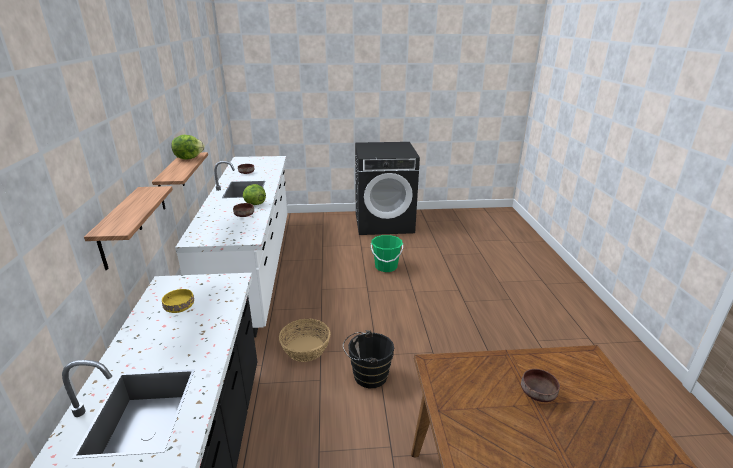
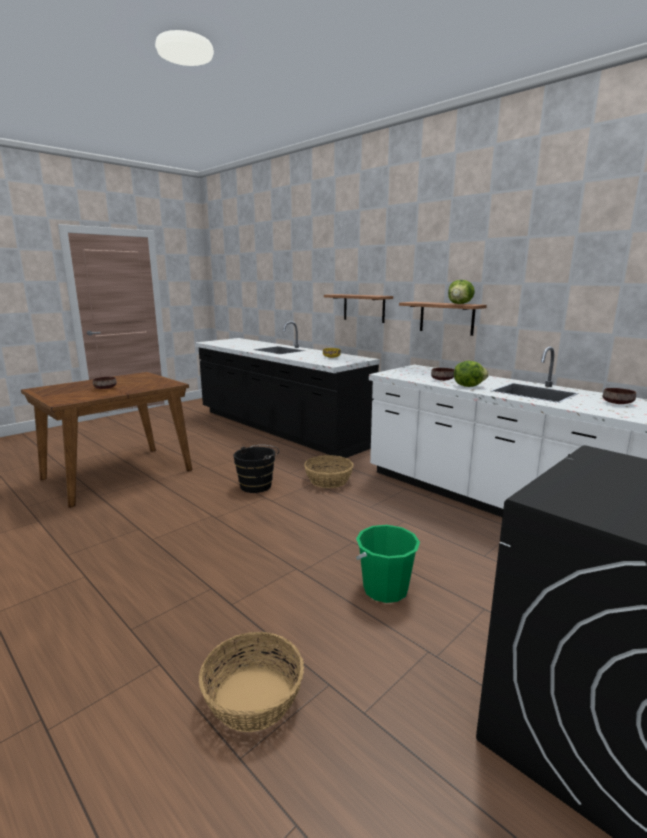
camera: 140 degrees right, 10 degrees down
none -> basket [199,632,304,732]

